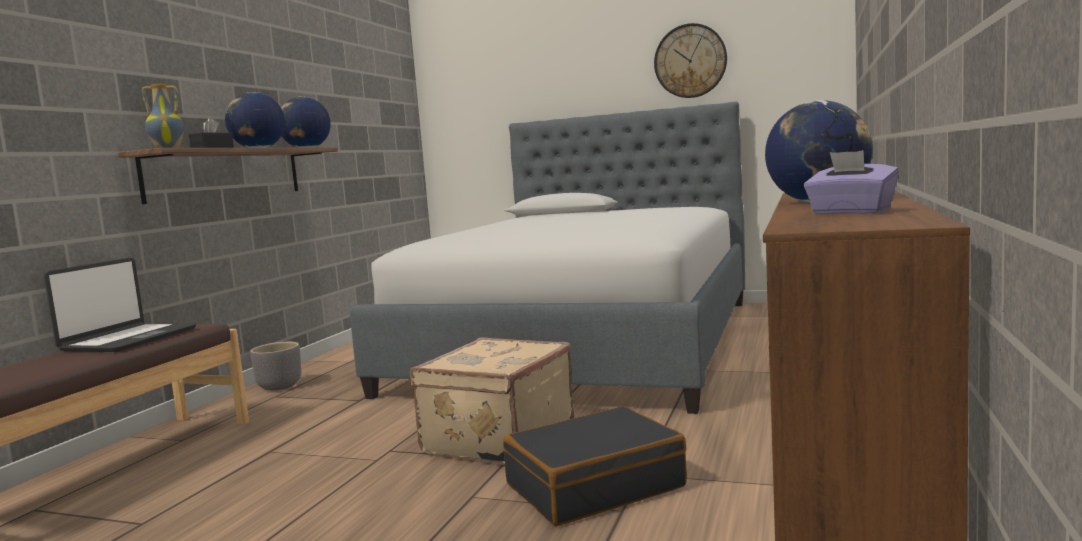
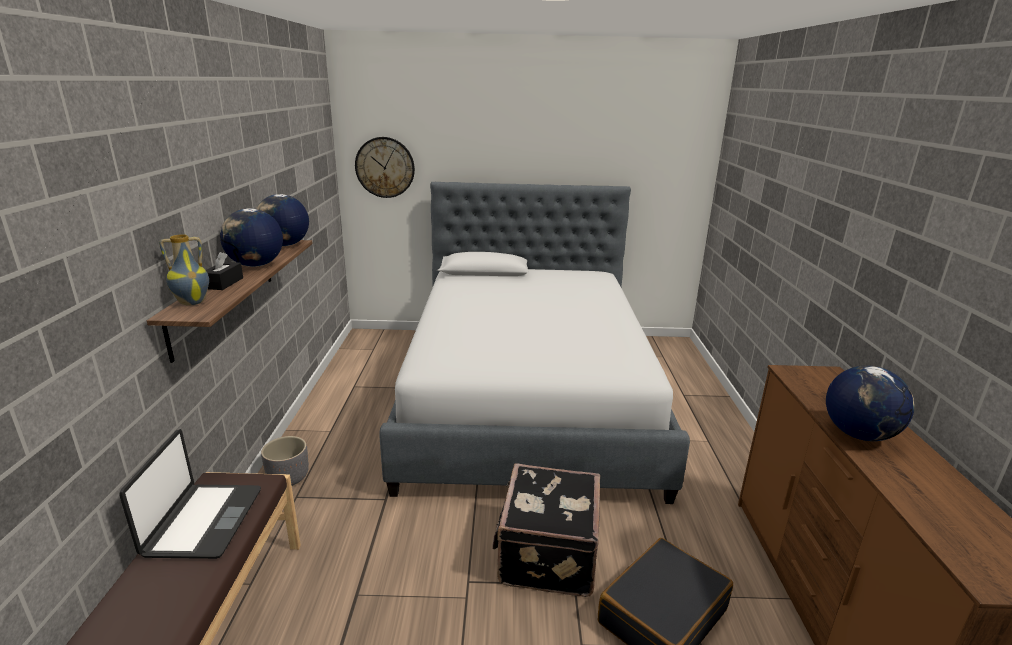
camera: 20 degrees left, 15 degrees up
beige suitcase [410,337,574,466] -> black suitcase [492,463,600,597]
wall clock [654,23,727,98] -> wall clock moved to [355,137,415,198]
purple tissue box [804,150,899,214] -> none

